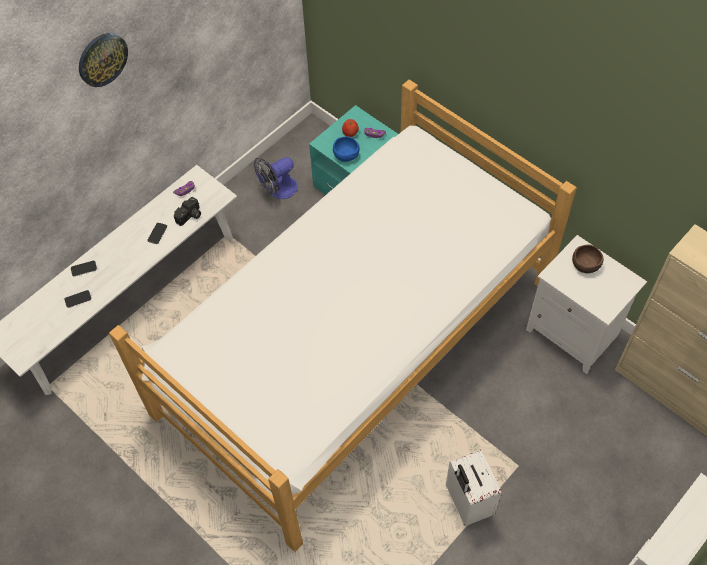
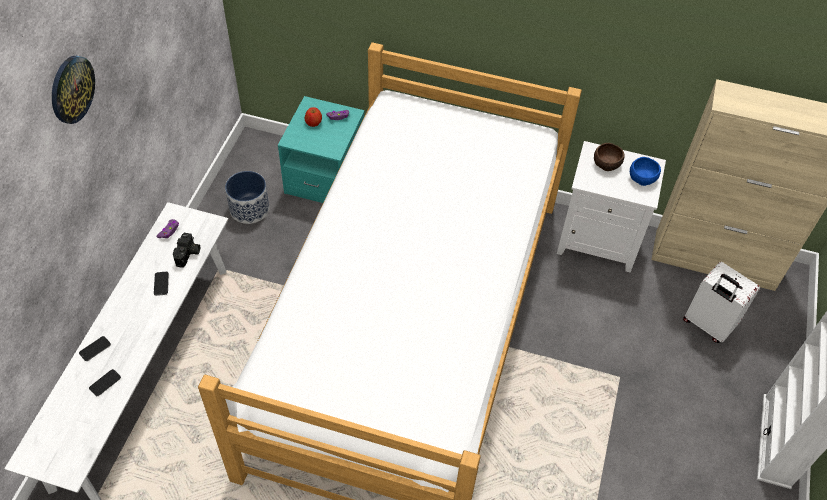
camera: 30 degrees left, 5 degrees down
fan [254,157,298,199] -> planter [225,171,269,224]
blue bowl [333,136,360,162] -> blue bowl moved to [630,157,661,186]
white suitcase [446,450,501,526] -> white suitcase moved to [683,262,760,343]

